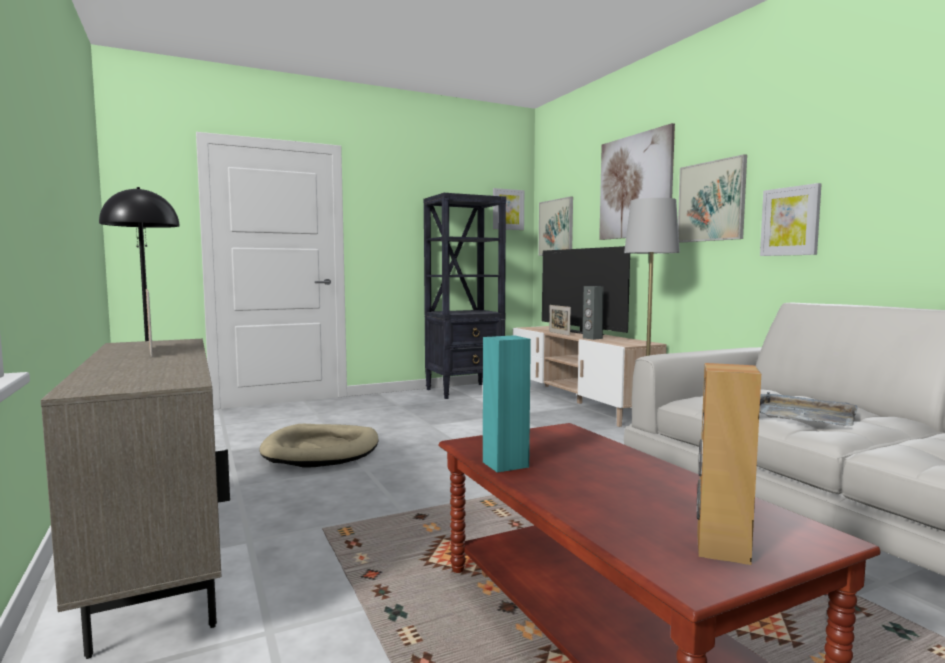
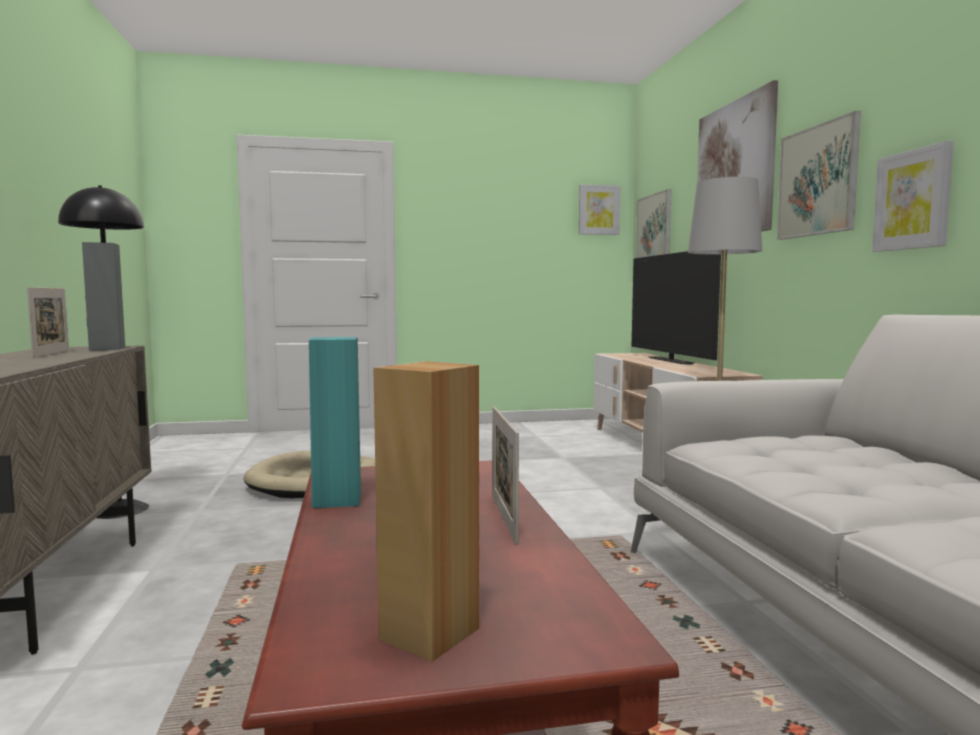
camera: 15 degrees right, 0 degrees up
black bookcase [424,193,506,399] -> none
picture frame [549,305,571,336] -> picture frame moved to [493,406,519,544]
grey speaker [583,286,604,340] -> grey speaker moved to [82,242,125,350]
grey tray [759,392,857,426] -> none

